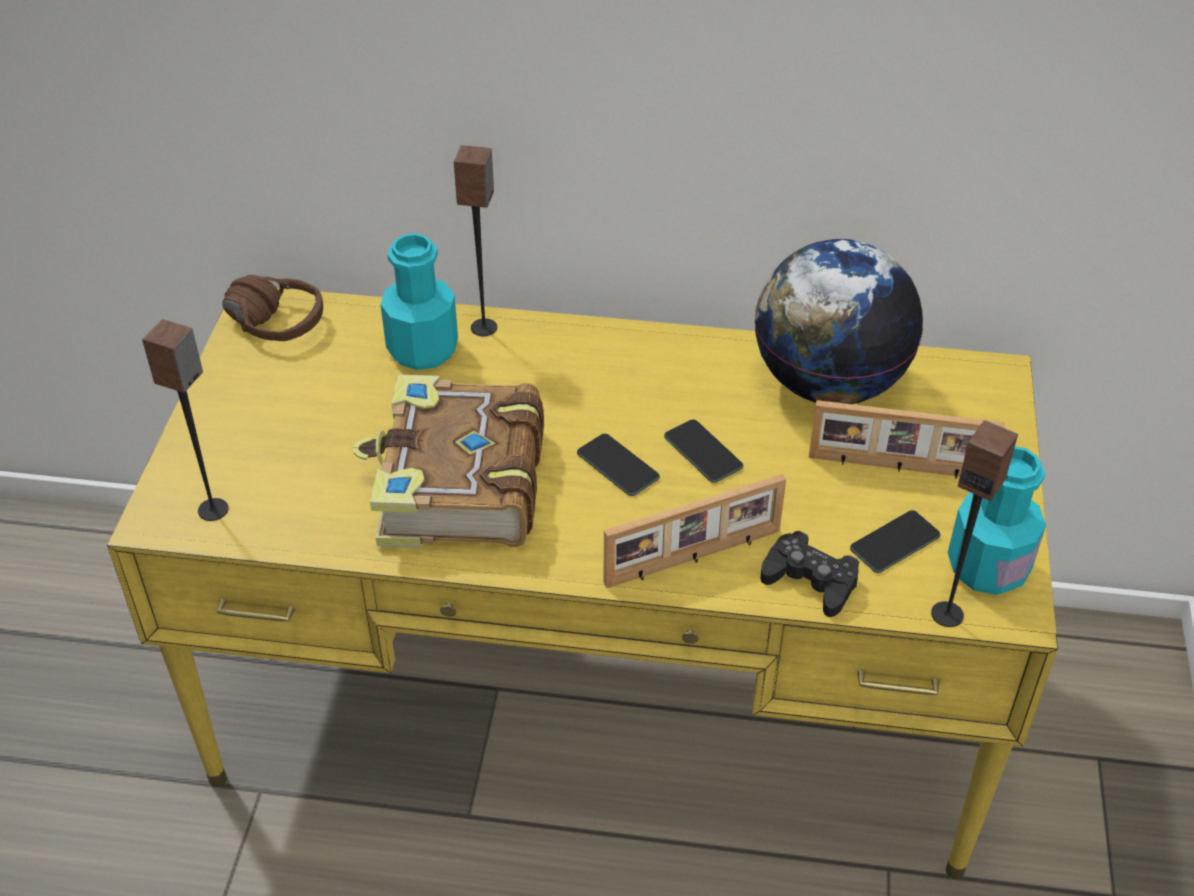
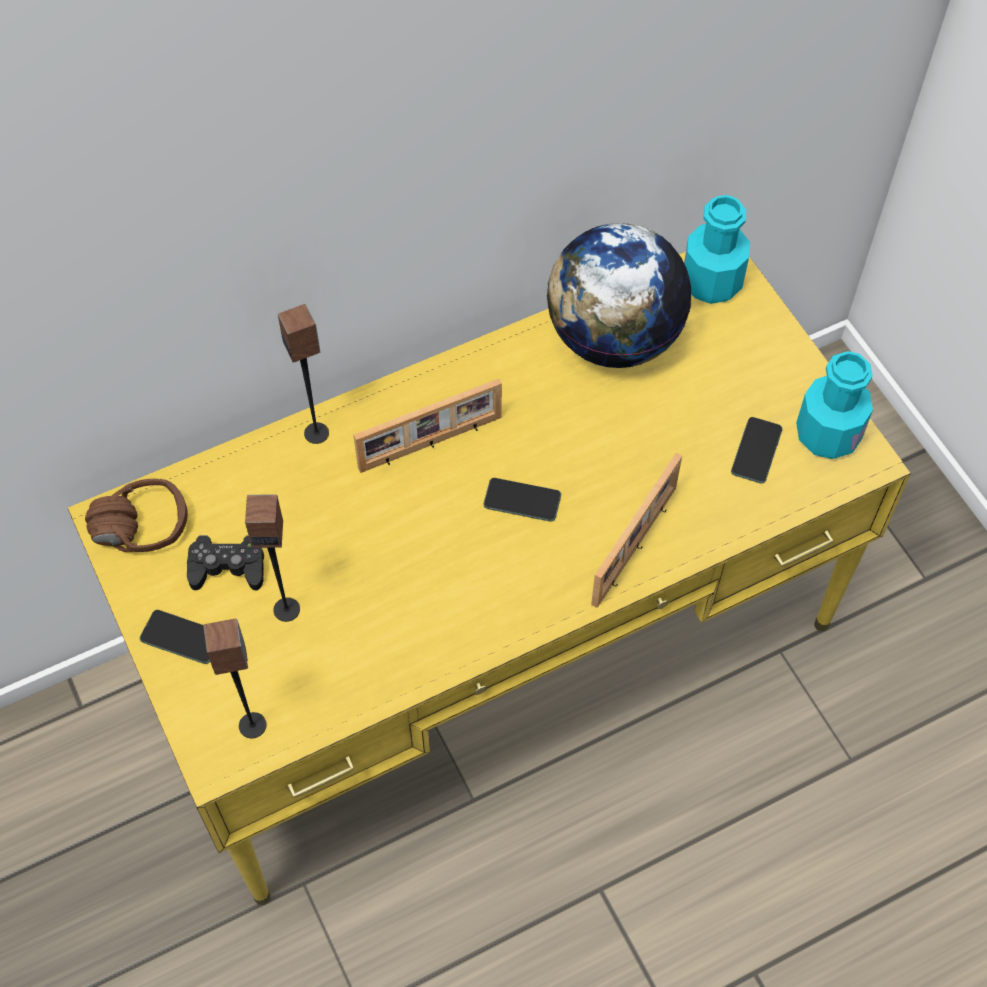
camera: 35 degrees left, 15 degrees up
book [353,374,544,548] -> none
turquoise bottle [380,233,458,370] -> turquoise bottle moved to [684,195,750,304]
phone [664,419,744,483] -> phone moved to [140,610,210,664]
black game controller [760,531,859,617] -> black game controller moved to [187,535,264,590]
picture frame [809,400,1005,479] -> picture frame moved to [353,379,502,473]
speaker [931,420,1018,627] -> speaker moved to [245,494,300,622]

